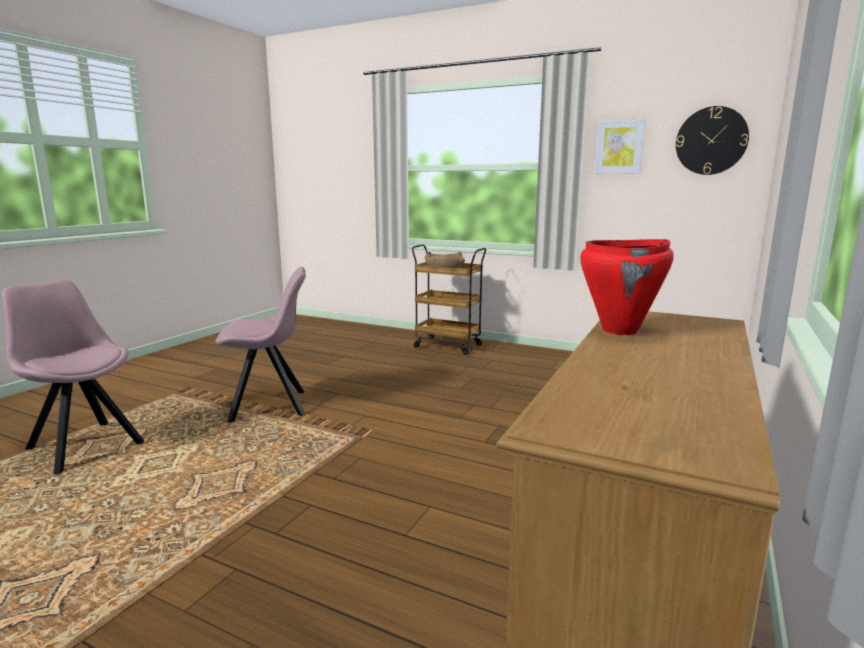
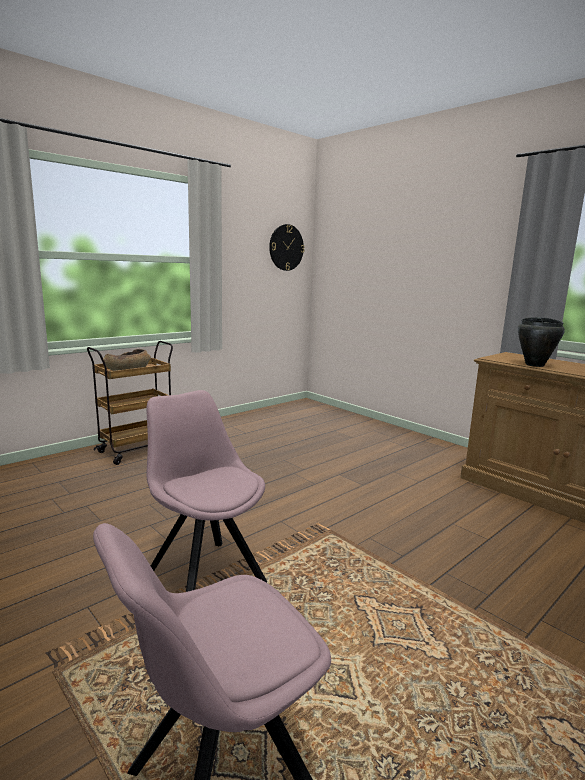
camera: 70 degrees left, 0 degrees up
pink chair [216,267,306,423] -> pink chair turned 45 degrees counterclockwise [146,390,267,592]
red cooking pot [580,239,674,335] -> black cooking pot [518,317,565,367]
picture [594,119,645,174] -> none

